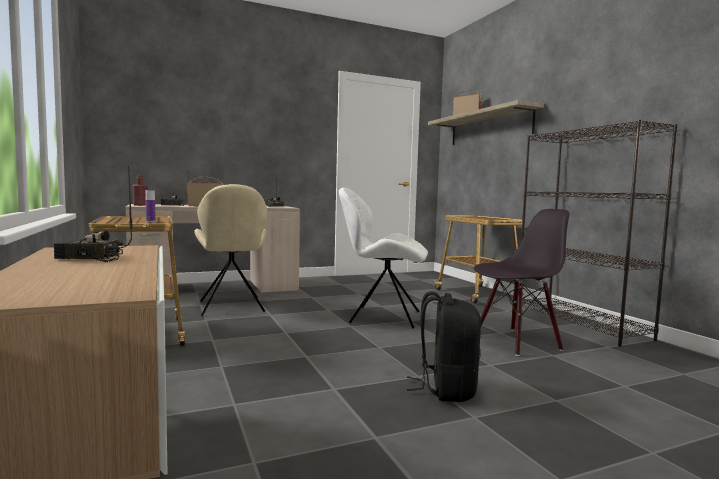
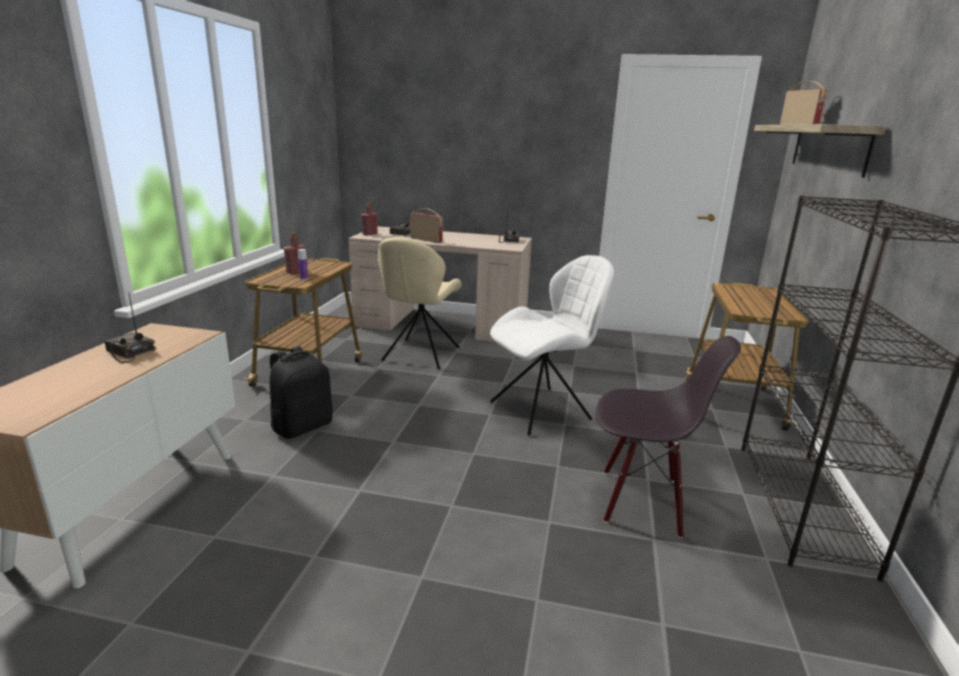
camera: 35 degrees right, 15 degrees up
white chair [339,187,428,328] -> white chair turned 105 degrees clockwise [490,255,614,436]
black backpack [407,291,481,402] -> black backpack moved to [270,346,333,439]
none -> red bottle [284,233,306,274]

